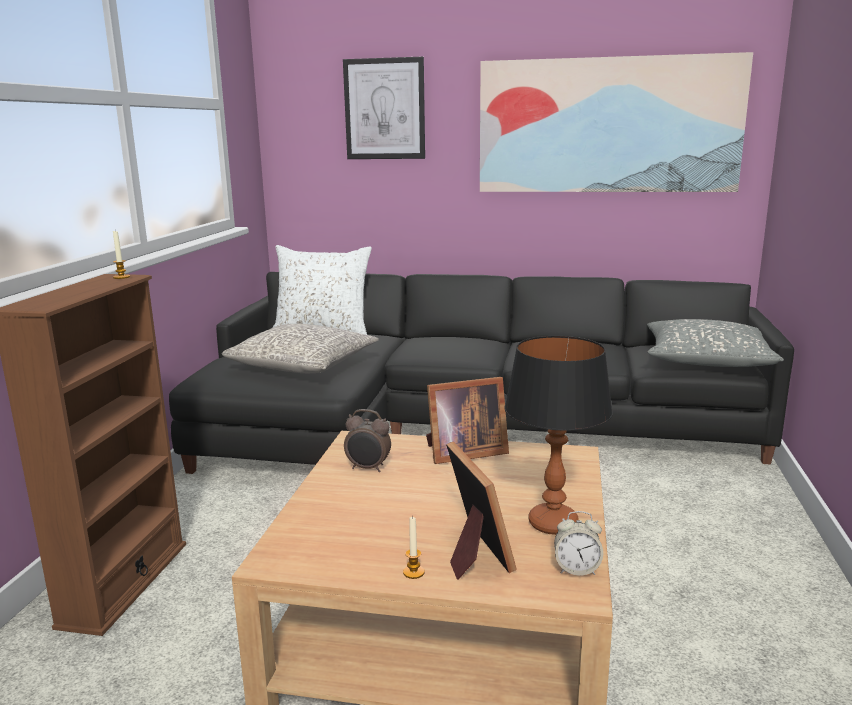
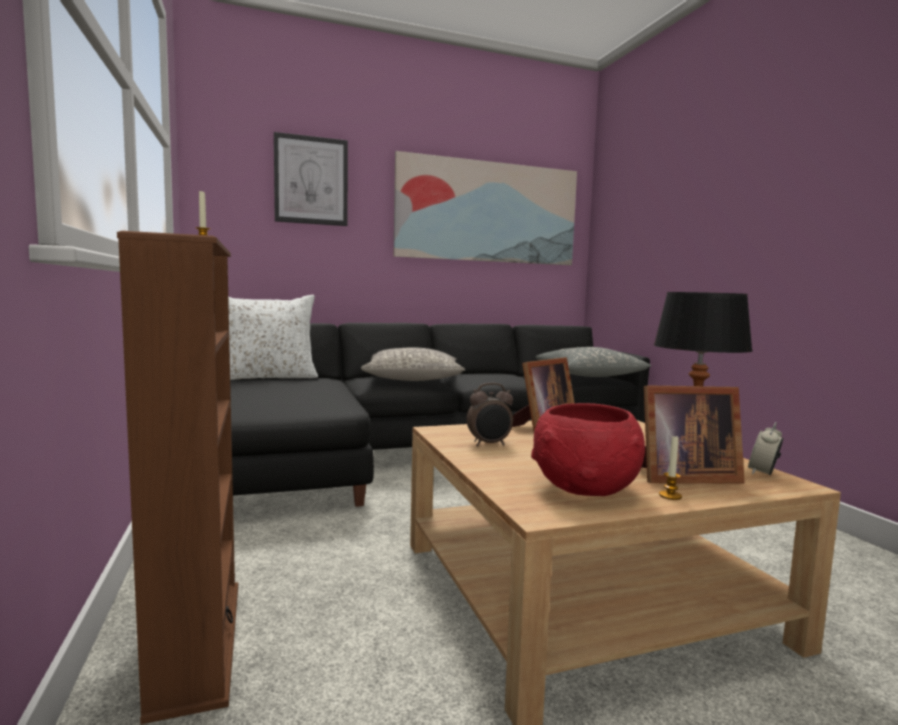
camera: 30 degrees left, 10 degrees down
grey pillow [222,324,379,373] -> grey pillow moved to [361,347,465,381]
picture frame [446,441,517,580] -> picture frame turned 135 degrees clockwise [641,385,745,484]
alarm clock [554,511,603,576] -> alarm clock turned 150 degrees clockwise [748,422,783,475]
none -> red bowl [531,403,645,496]

